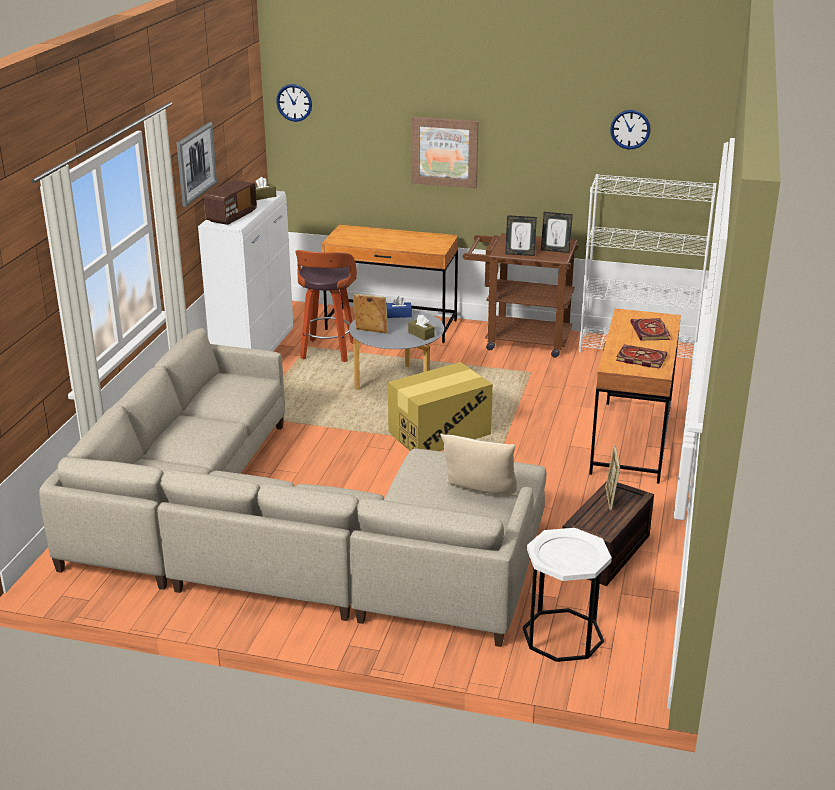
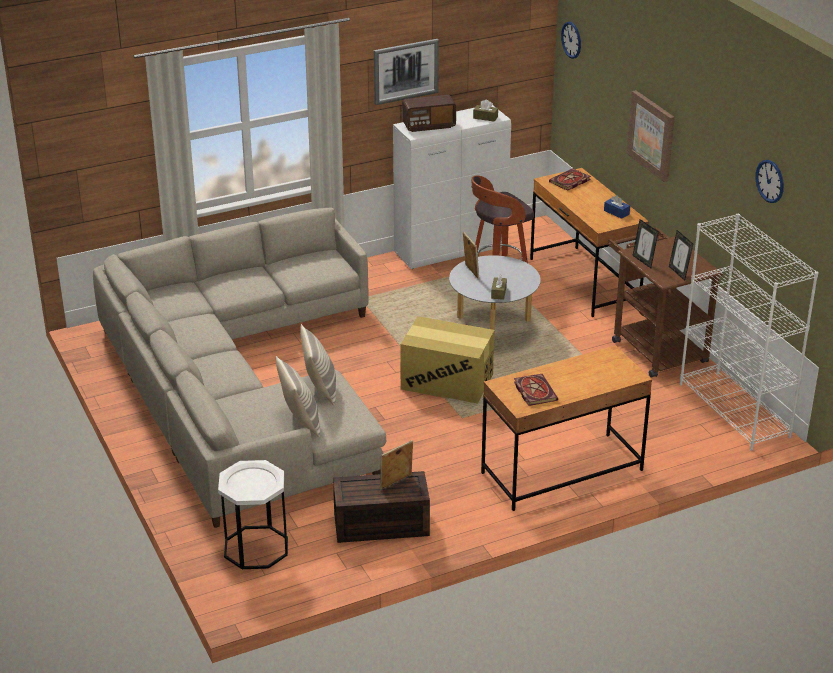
camera: 50 degrees right, 5 degrees up
blue tissue box [387,296,412,318] -> blue tissue box moved to [604,195,630,219]
book [630,318,670,340] -> book moved to [549,168,591,191]
none -> pillow [300,324,336,406]

